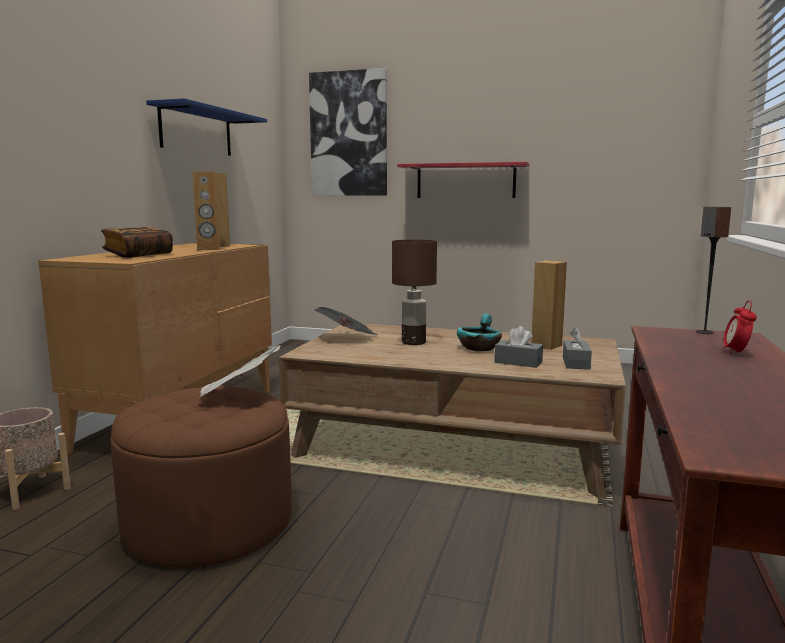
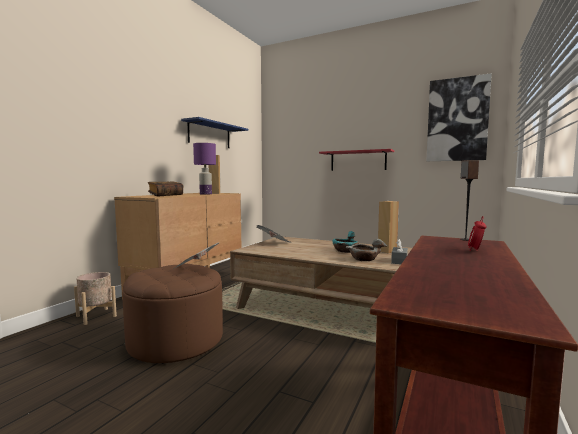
camera: 10 degrees right, 5 degrees down
brown speaker [192,171,220,250] -> purple table lamp [193,143,216,195]
picture [309,68,387,196] -> picture moved to [426,73,492,161]
brown table lamp [392,240,437,345] -> none
grey tissue box [494,326,543,368] -> grey bowl [346,239,387,261]

